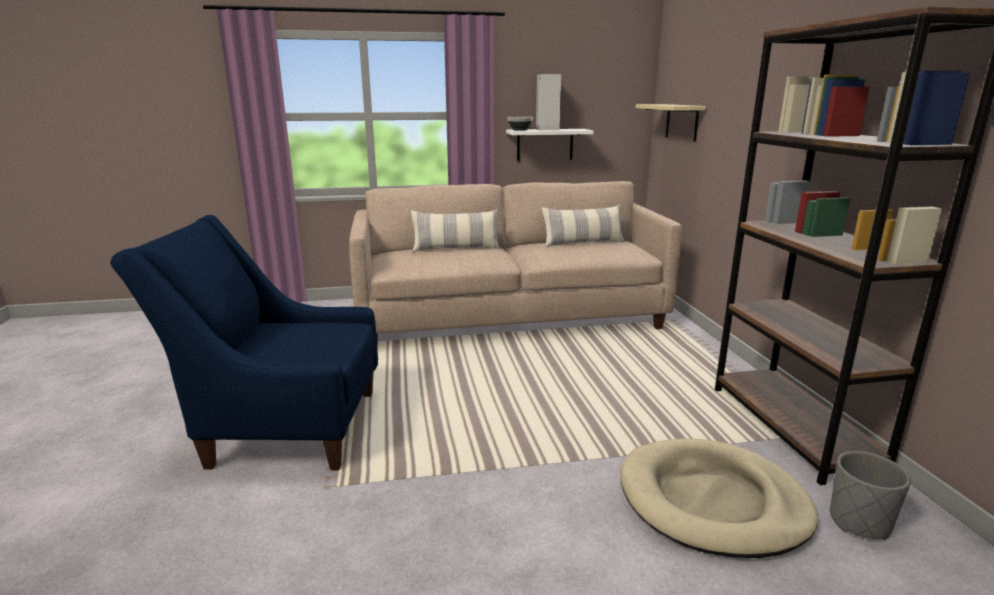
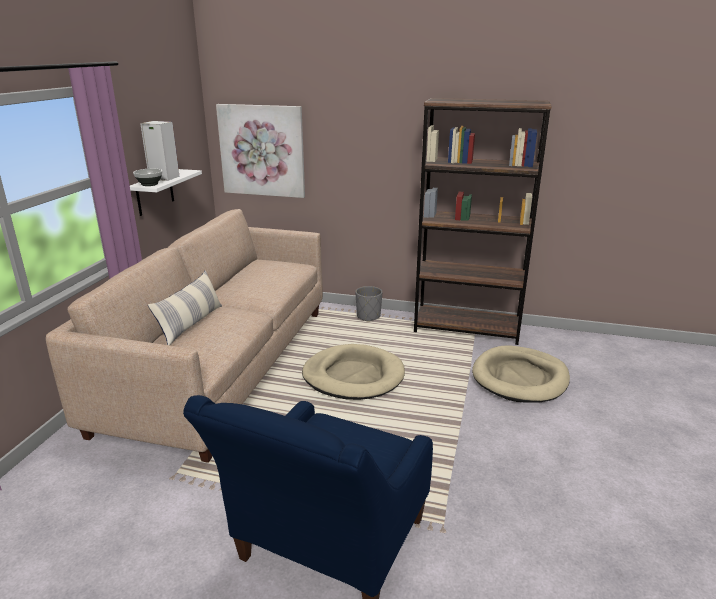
camera: 65 degrees left, 5 degrees up
pillow [542,204,624,247] -> none
beige shelf [636,104,706,142] -> picture [216,104,305,198]
grey planter [830,451,911,540] -> grey planter moved to [355,286,382,321]
none -> beige dog bed [302,344,405,400]

